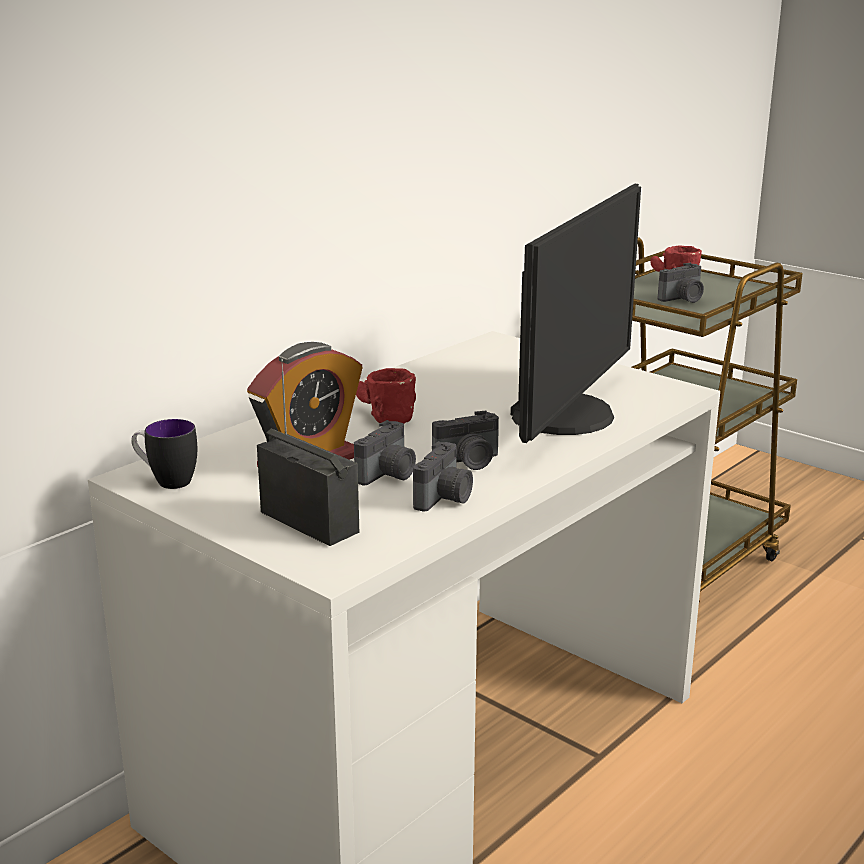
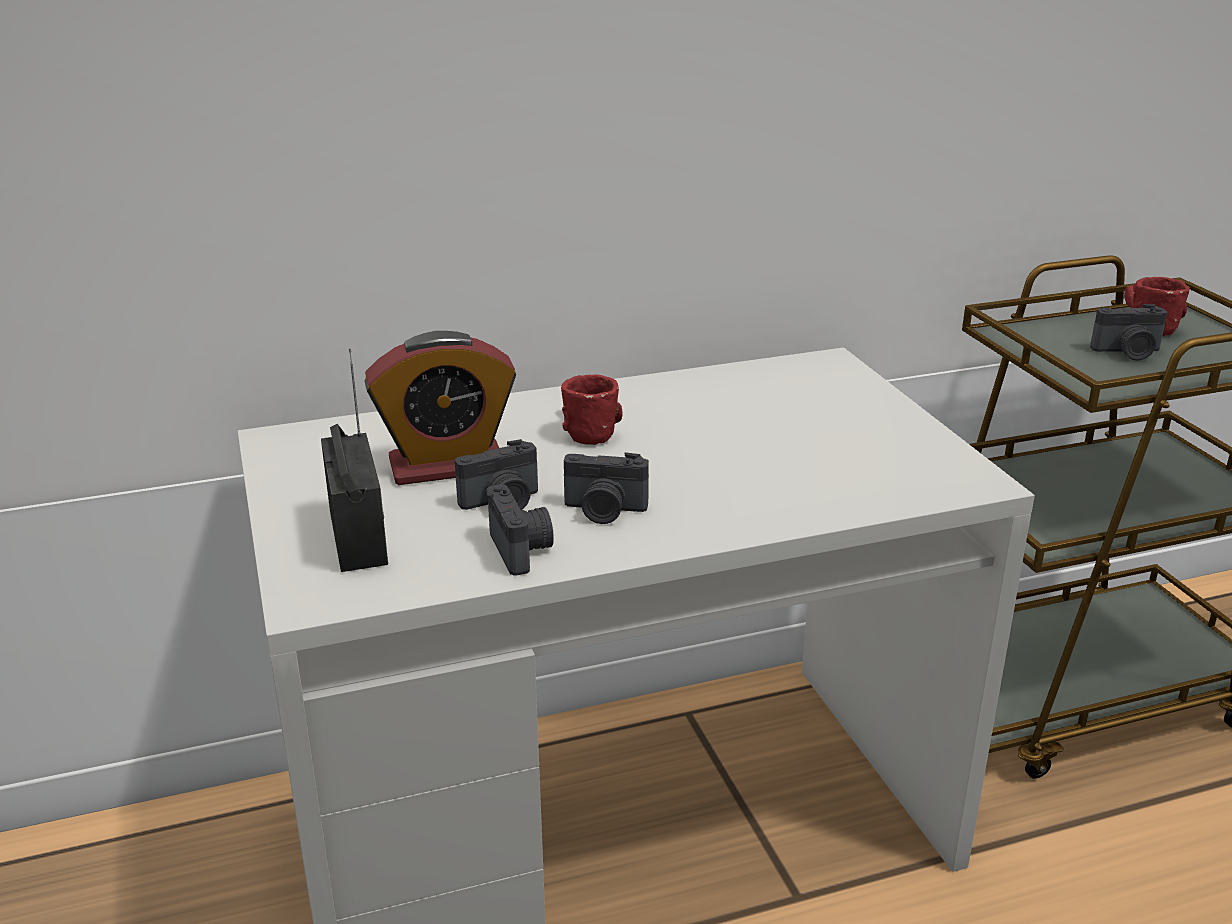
camera: 30 degrees right, 5 degrees up
mug [131,419,197,489] -> none
camera [413,441,473,512] -> camera turned 75 degrees counterclockwise [486,484,554,576]
monitor [511,184,641,443] -> none

